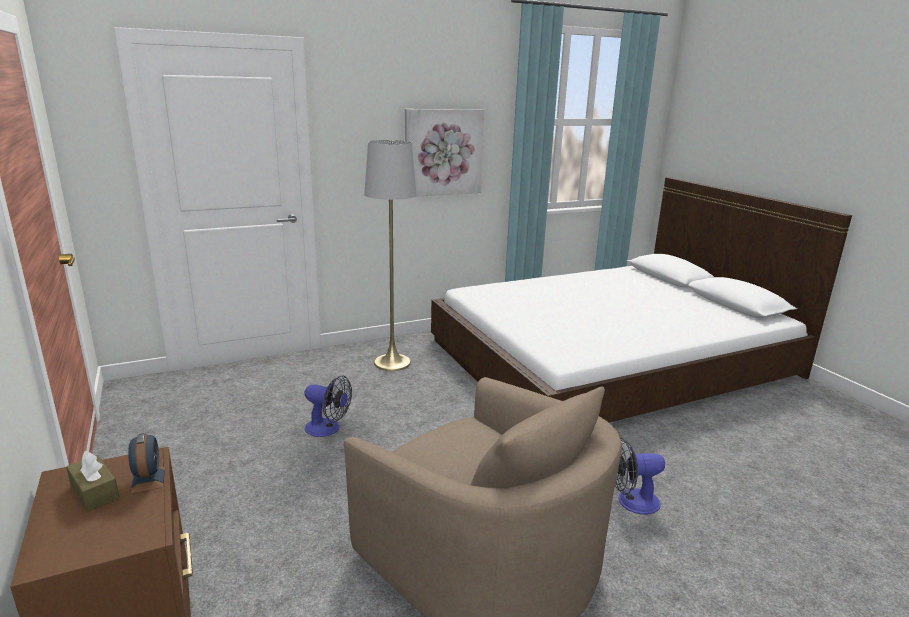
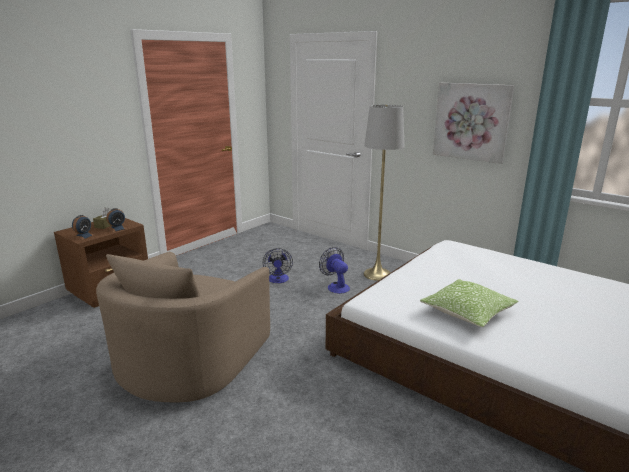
camera: 65 degrees right, 0 degrees up
fan [615,437,665,515] -> fan moved to [319,247,350,294]
none -> alarm clock [72,215,94,240]
none -> pillow [420,279,518,327]

